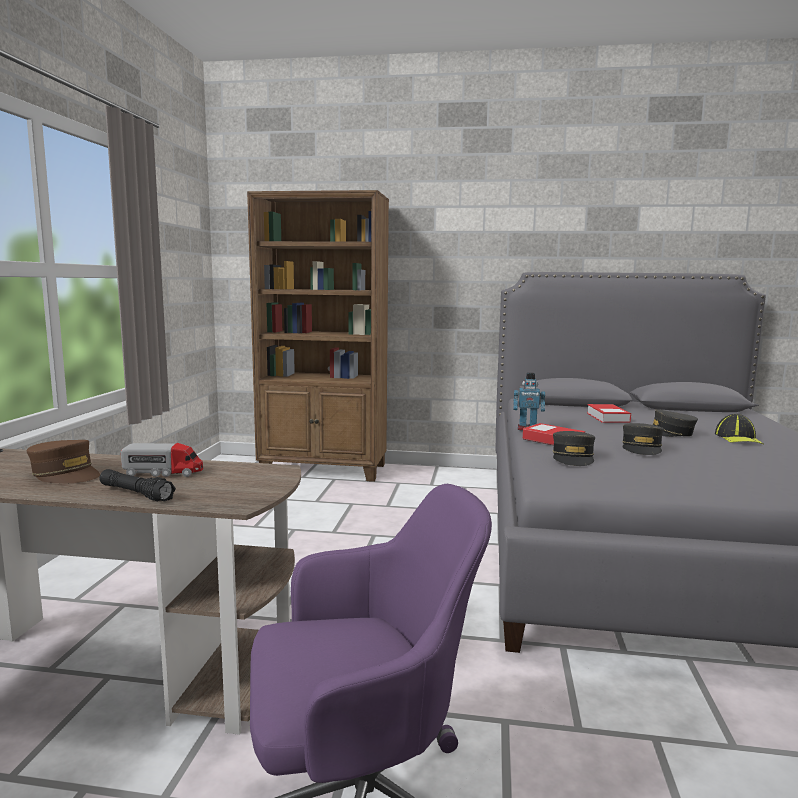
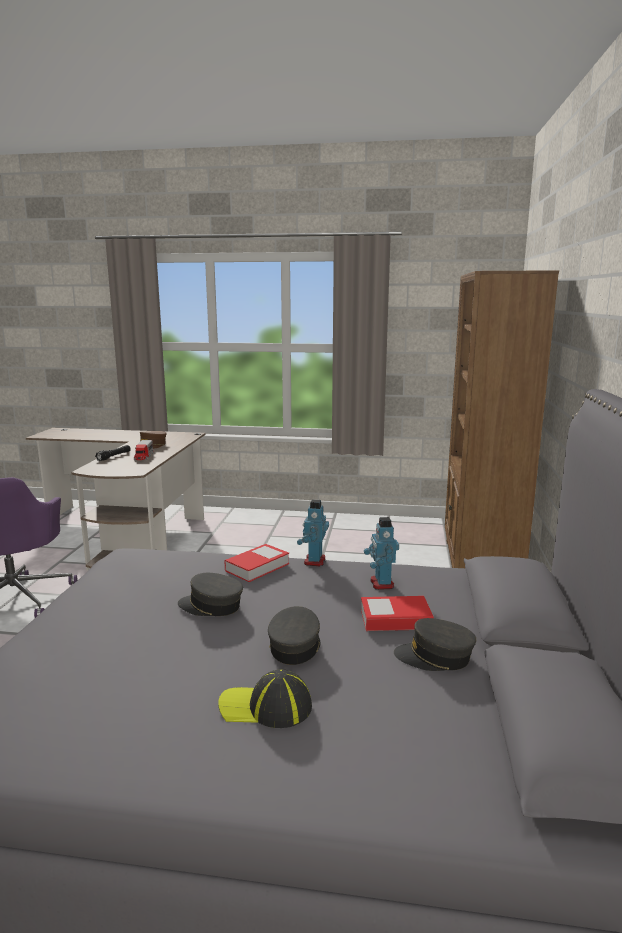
camera: 90 degrees right, 5 degrees up
grey cap [553,431,595,466] -> grey cap moved to [394,618,476,671]
none -> toy robot [364,517,399,590]

